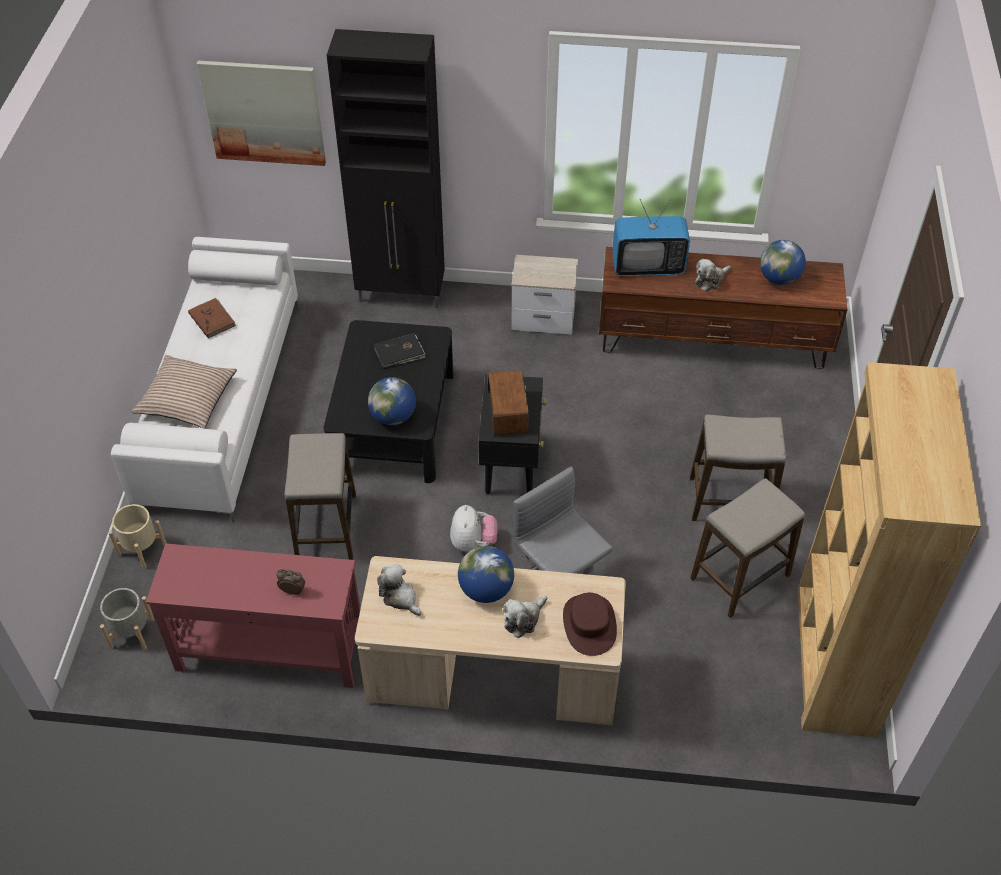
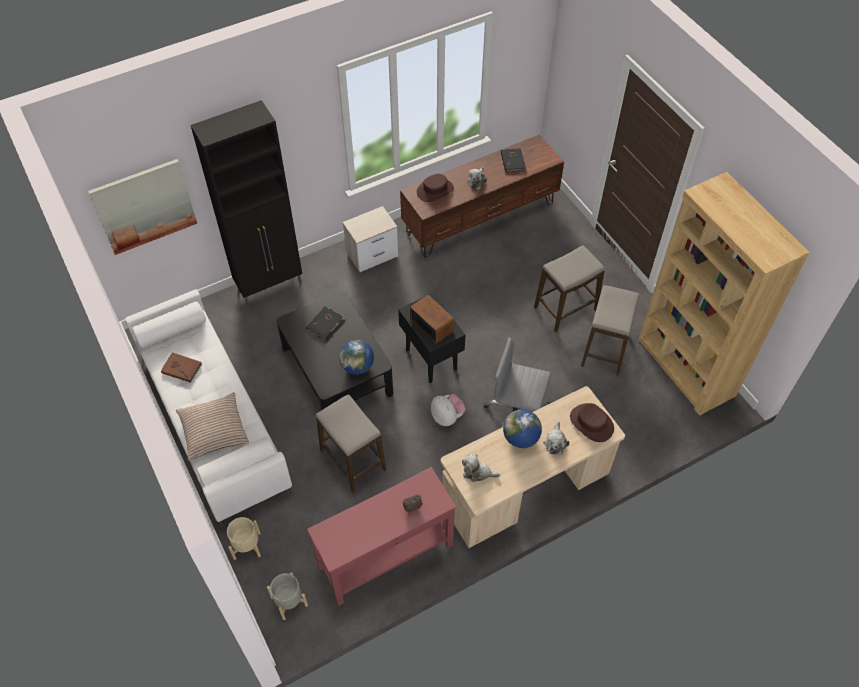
camera: 35 degrees left, 5 degrees up
television [612,198,690,276] -> brown hat [417,174,454,202]
globe [760,240,806,285] -> black book [501,148,526,172]

